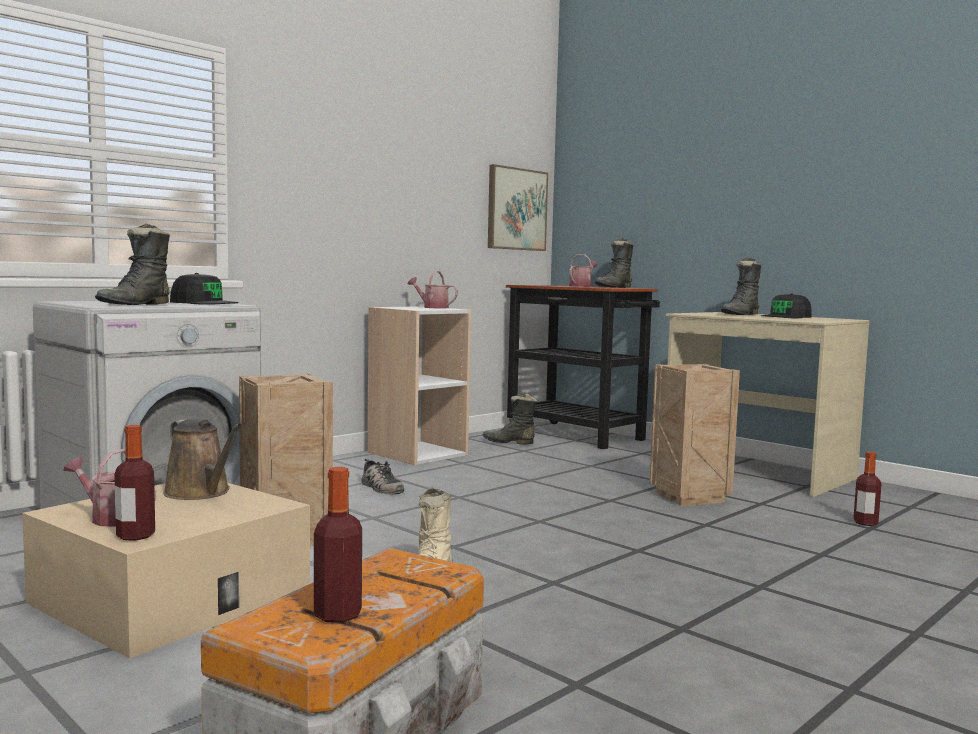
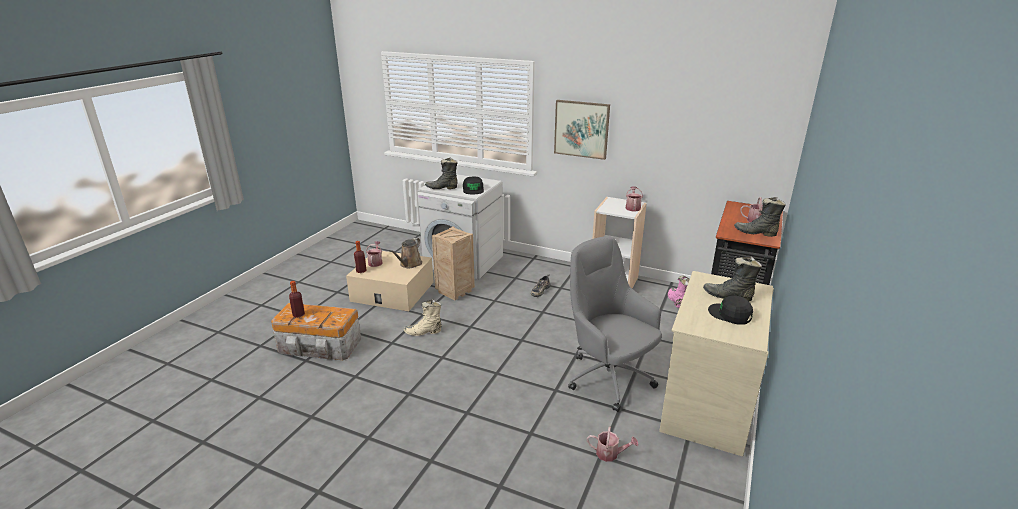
camera: 70 degrees right, 20 degrees up
black boot [483,393,537,445] -> pink boot [668,275,690,308]
picture [488,164,548,251] -> picture moved to [554,100,610,160]
crate [649,364,740,506] -> grey office chair [568,236,662,412]
bottle [853,452,881,526] -> watering can [587,427,639,462]

